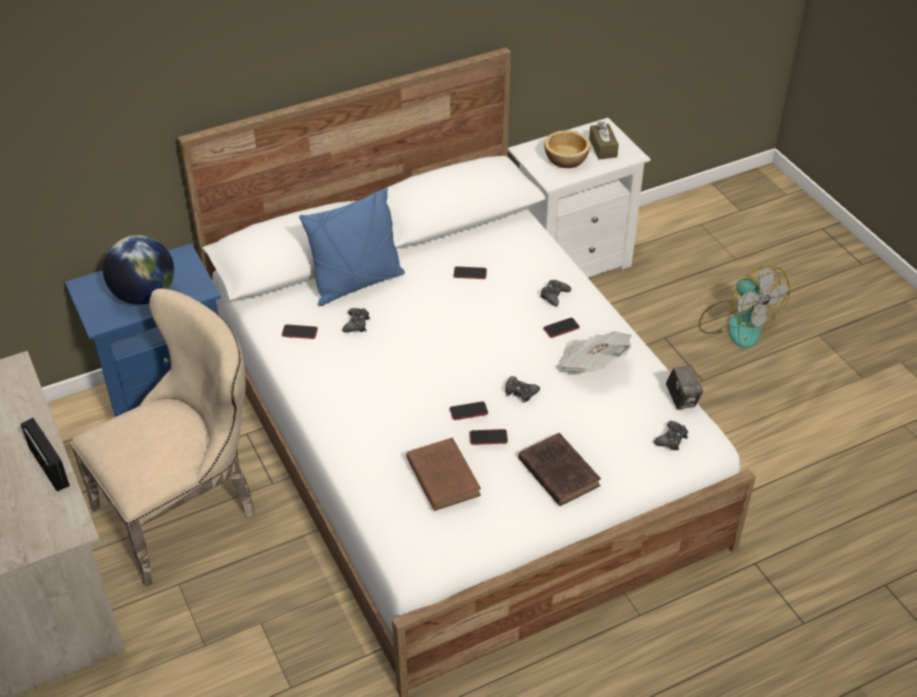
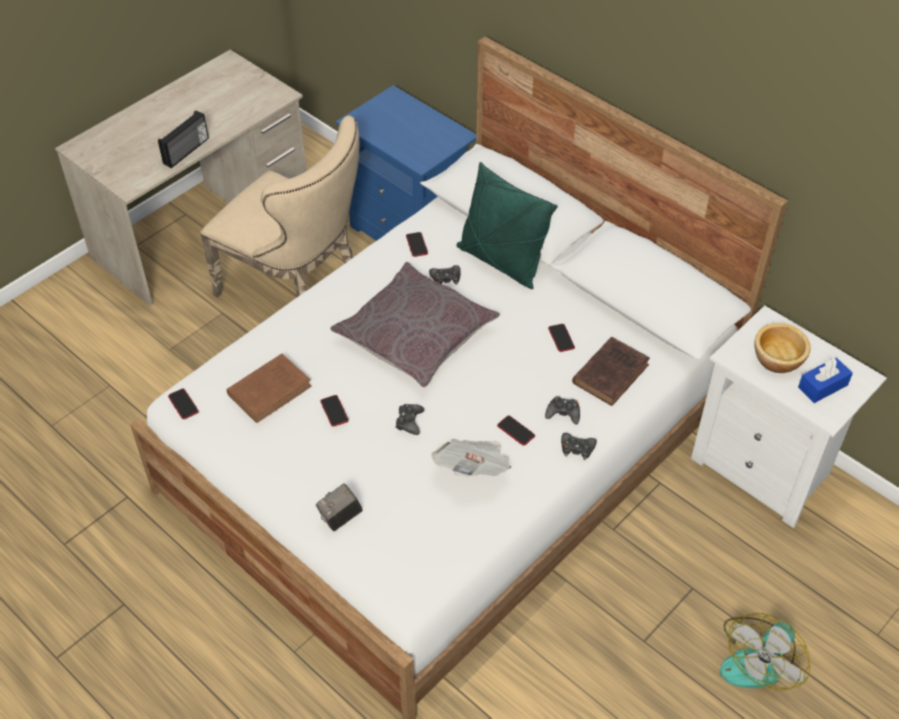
camera: 70 degrees right, 5 degrees up
globe [103,235,174,305] -> none
blue pillow [299,187,405,306] -> green pillow [456,162,558,289]
phone [450,401,488,420] -> phone moved to [168,389,199,419]
brown book [518,433,601,506] -> brown book moved to [572,337,650,406]
brown tissue box [589,121,619,159] -> blue tissue box [798,358,853,403]
black game controller [654,421,688,451] -> black game controller moved to [561,433,597,460]
camera [666,365,703,410] -> camera moved to [316,483,363,531]
none -> grey pillow [330,262,500,387]

